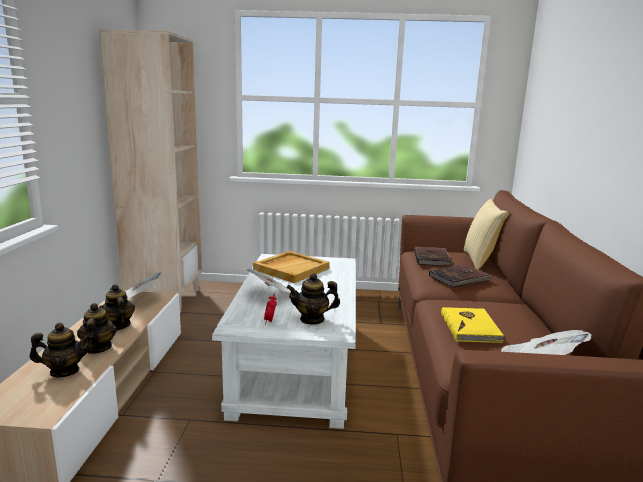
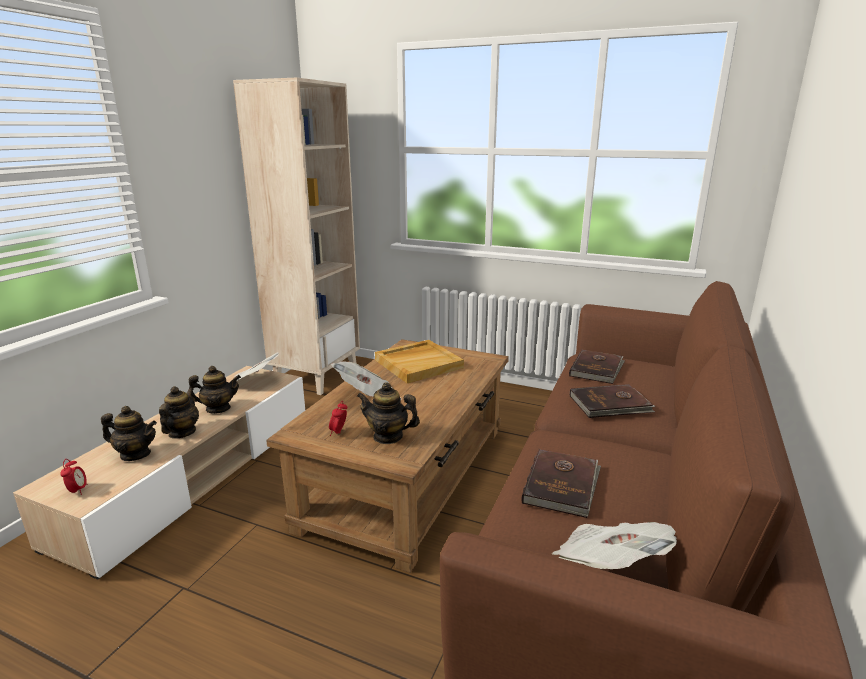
camera: 20 degrees right, 5 degrees up
teapot [103,284,135,330] -> teapot turned 90 degrees clockwise [188,366,241,414]
white coffee table [212,254,356,429] -> brown coffee table [266,339,509,573]
yellow book [441,307,504,343] -> brown book [521,449,601,518]
pillow [464,199,509,270] -> none
none -> alarm clock [60,459,87,495]

